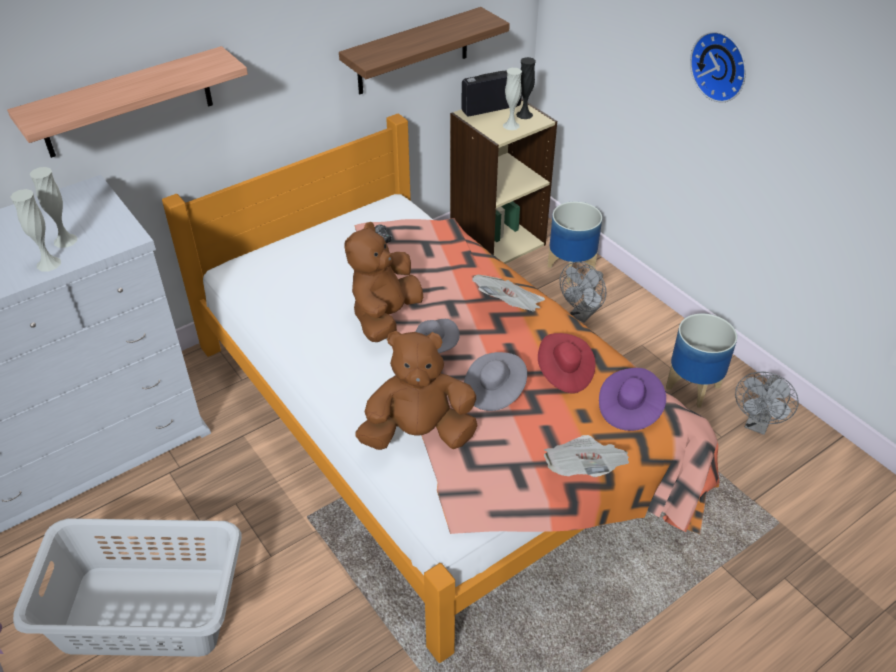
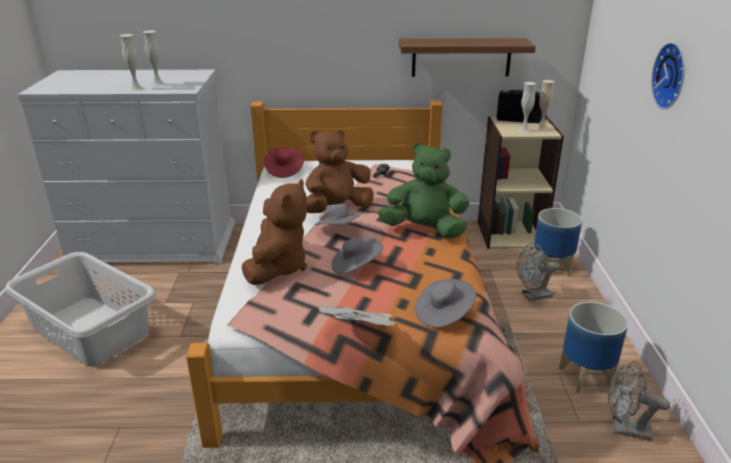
camera: 35 degrees right, 15 degrees down
shelf [7,46,248,158] -> none
brown plush toy [355,331,478,450] -> brown plush toy turned 75 degrees clockwise [242,179,307,285]
newspaper [472,275,545,312] -> green plush toy [378,143,469,239]
black vase [516,57,536,119] -> beige vase [535,80,555,131]
red hat [538,333,596,393] -> red hat moved to [264,147,304,178]
purple hat [599,368,666,431] -> grey hat [415,279,476,328]
grey fan [735,371,798,435] -> grey fan turned 45 degrees clockwise [608,361,670,441]

